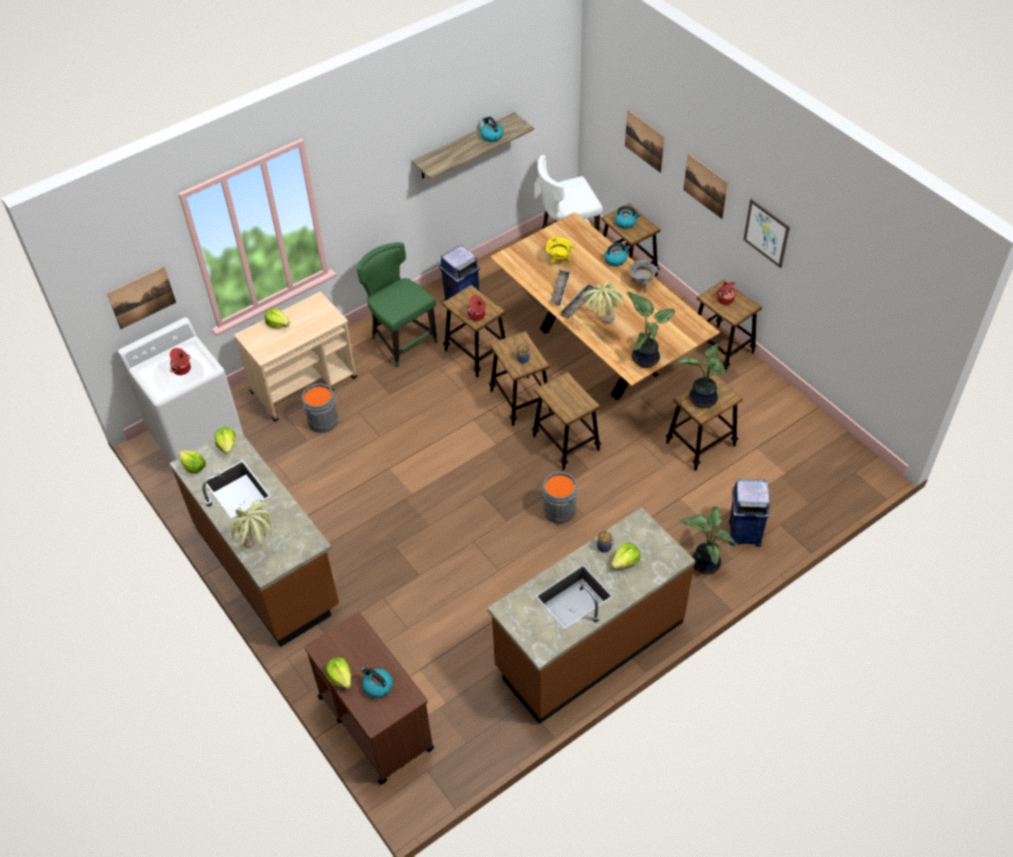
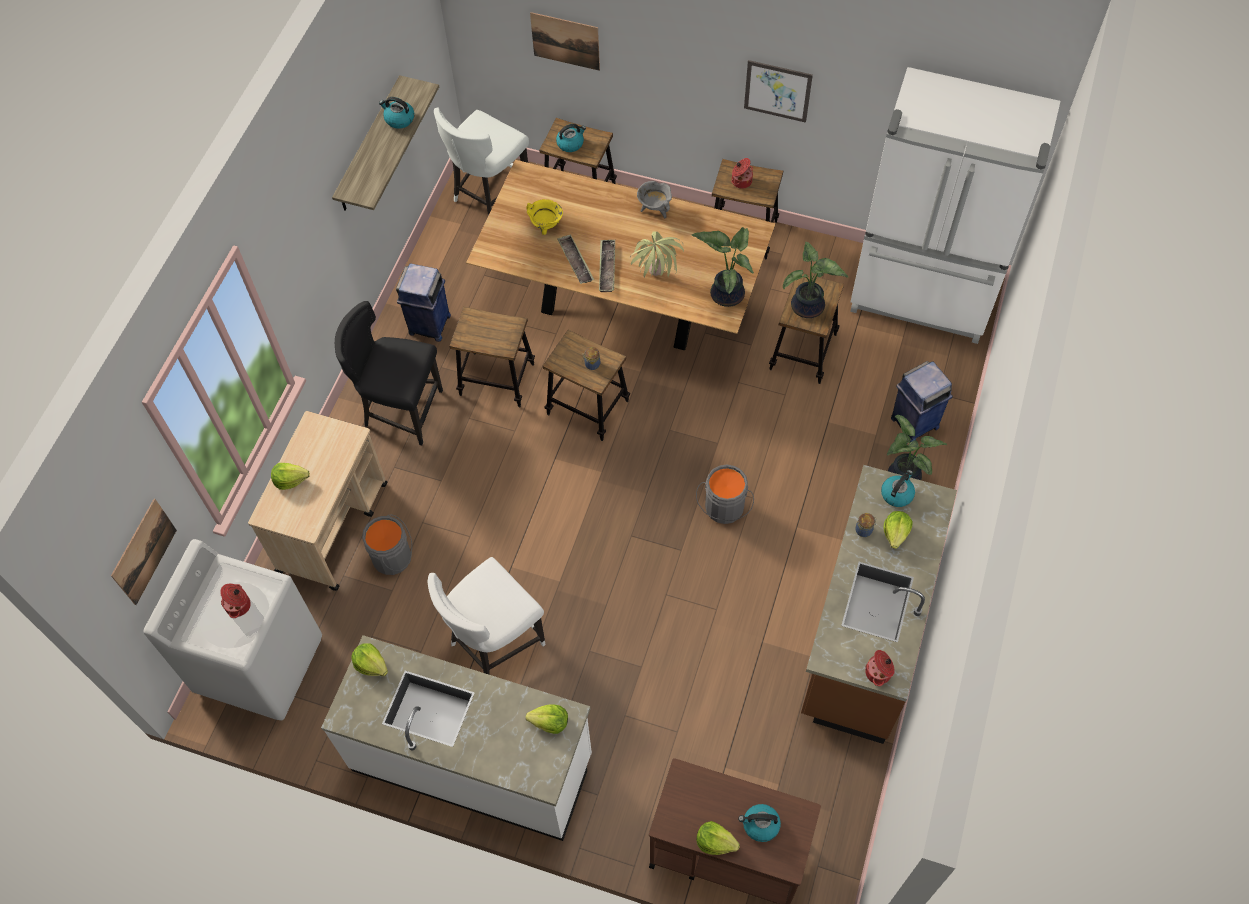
camera: 35 degrees left, 10 degrees up
brown counter [170,427,339,647] -> white counter [321,635,592,841]
lettuce [179,451,206,474] -> lettuce moved to [526,704,568,734]
potted plant [229,500,274,548] -> none
green chair [357,242,437,367] -> black chair [335,301,443,445]
cooking pot [466,295,487,321] -> cooking pot moved to [865,650,895,686]
stool [532,372,601,471] -> none
kettle [604,243,630,266] -> kettle moved to [881,470,915,507]
picture [684,153,728,219] -> none
none -> white chair [428,557,546,675]
none -> white fridge [850,67,1061,344]

